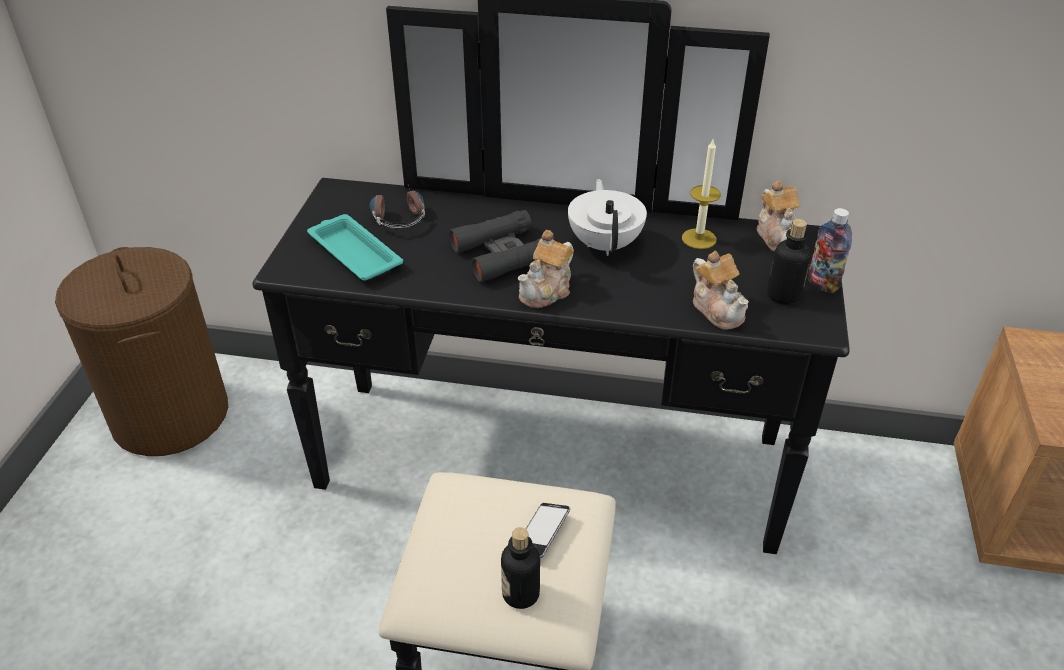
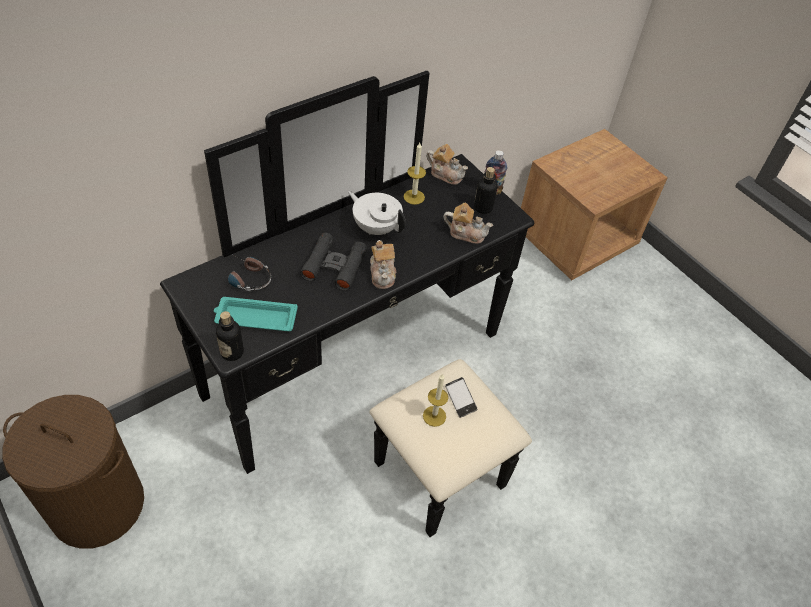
camera: 50 degrees left, 10 degrees up
bottle [501,527,540,609] -> bottle moved to [216,311,244,361]
none -> candle [423,374,448,427]

